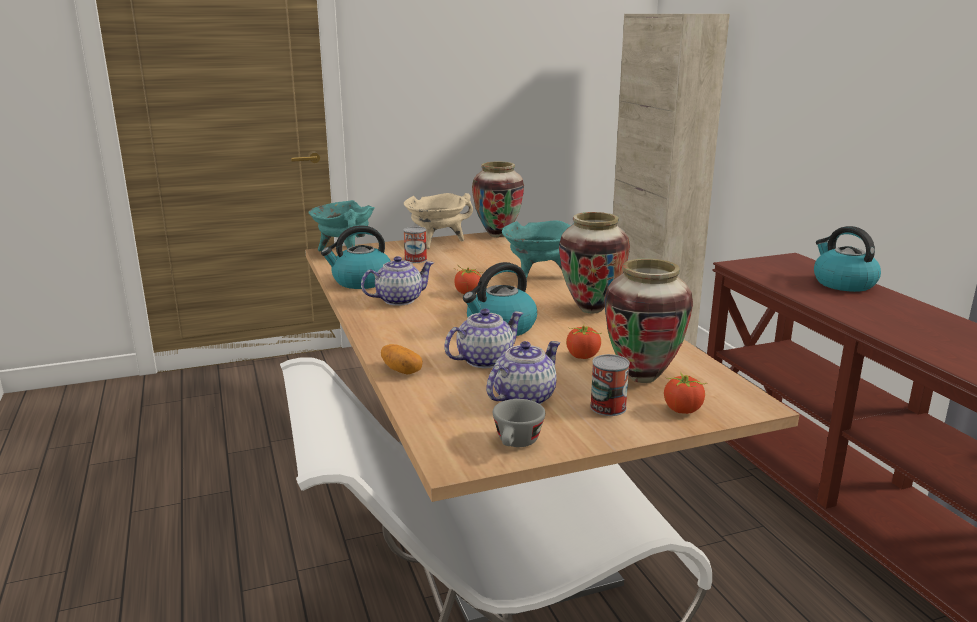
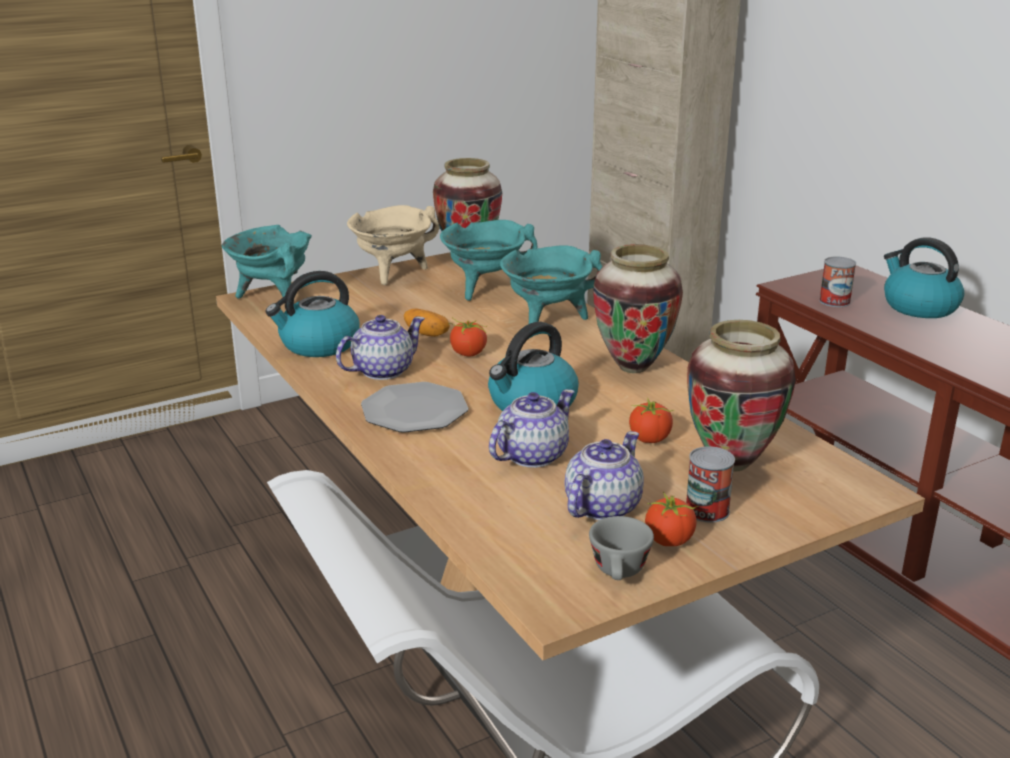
camera: 10 degrees left, 5 degrees up
potato [381,344,423,374] -> potato moved to [404,309,450,337]
can [403,227,427,263] -> can moved to [819,257,856,307]
tomato [664,372,706,414] -> tomato moved to [645,491,699,546]
none -> plate [361,382,469,433]
none -> turquoise cooking pot [440,220,537,301]

